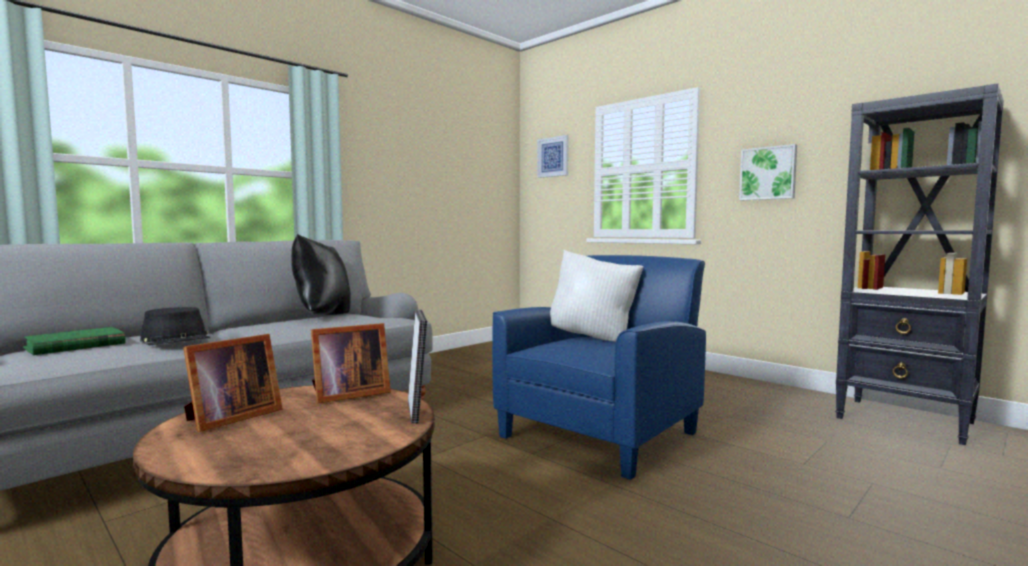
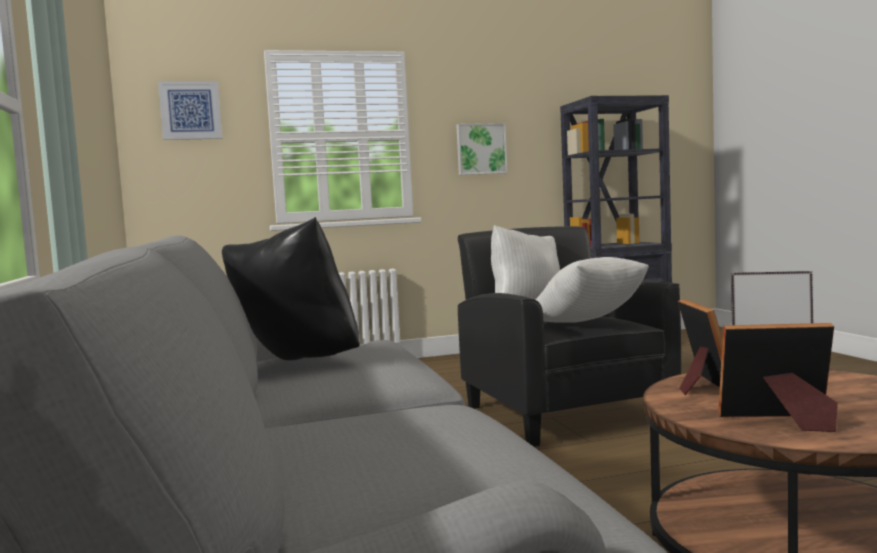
camera: 60 degrees left, 0 degrees up
green book [23,327,125,355] -> none
black hat [140,307,211,346] -> none
picture frame [183,334,283,432] -> picture frame turned 60 degrees counterclockwise [718,323,838,432]
blue armchair [492,255,706,480] -> black armchair [458,226,681,446]
none -> white pillow [536,257,649,323]

